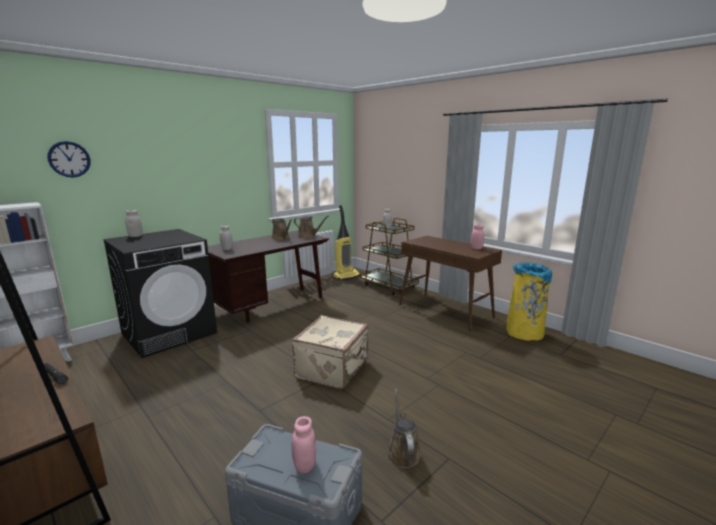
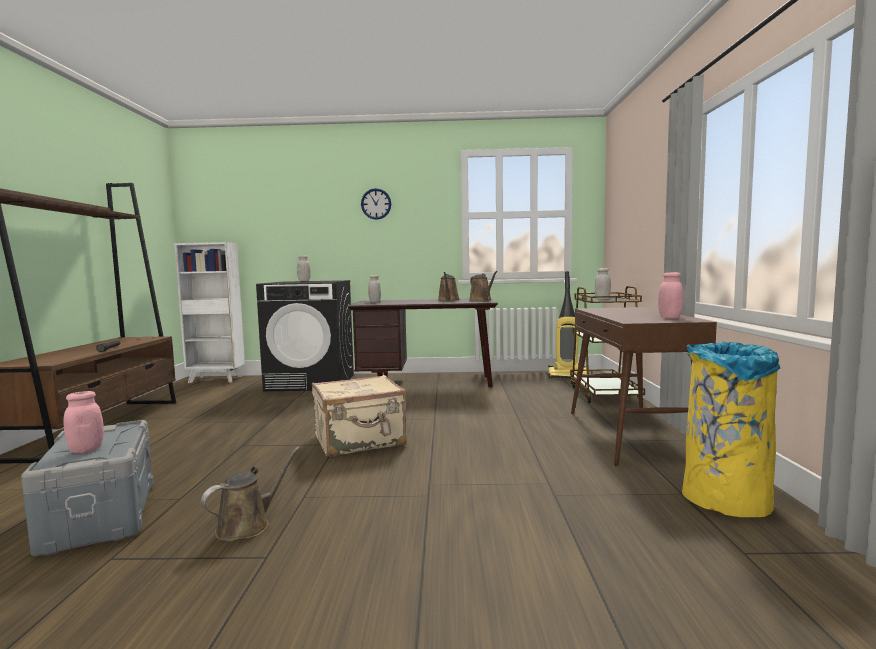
camera: 45 degrees right, 10 degrees down
wall clock [47,141,91,178] -> wall clock moved to [361,188,391,220]

